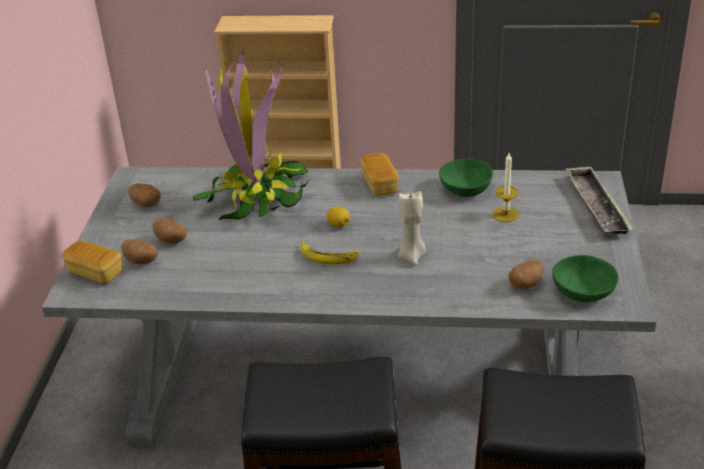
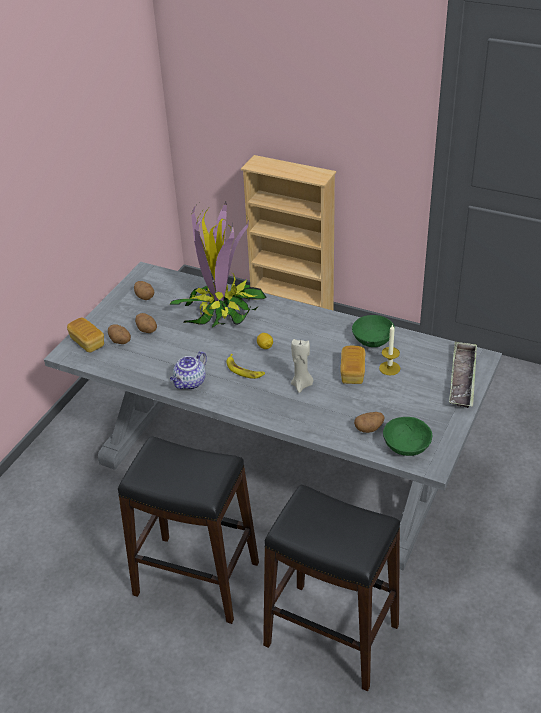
camera: 20 degrees right, 5 degrees up
bread [360,153,399,196] -> bread moved to [340,346,365,384]
none -> teapot [170,351,207,389]

